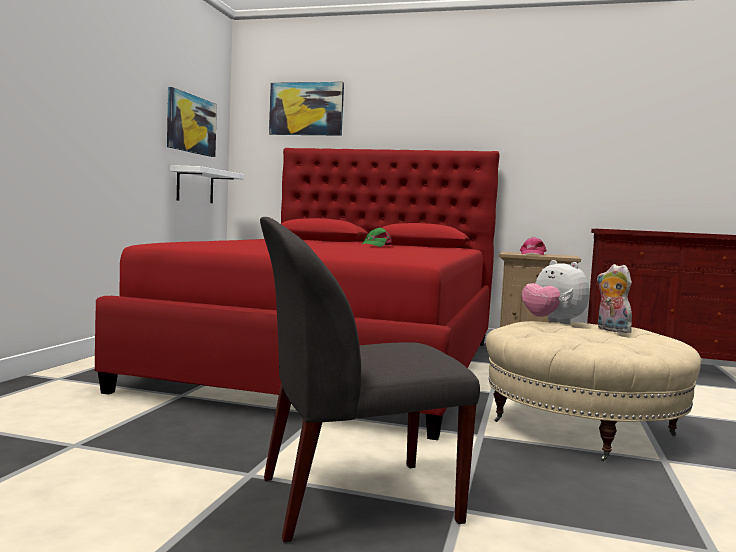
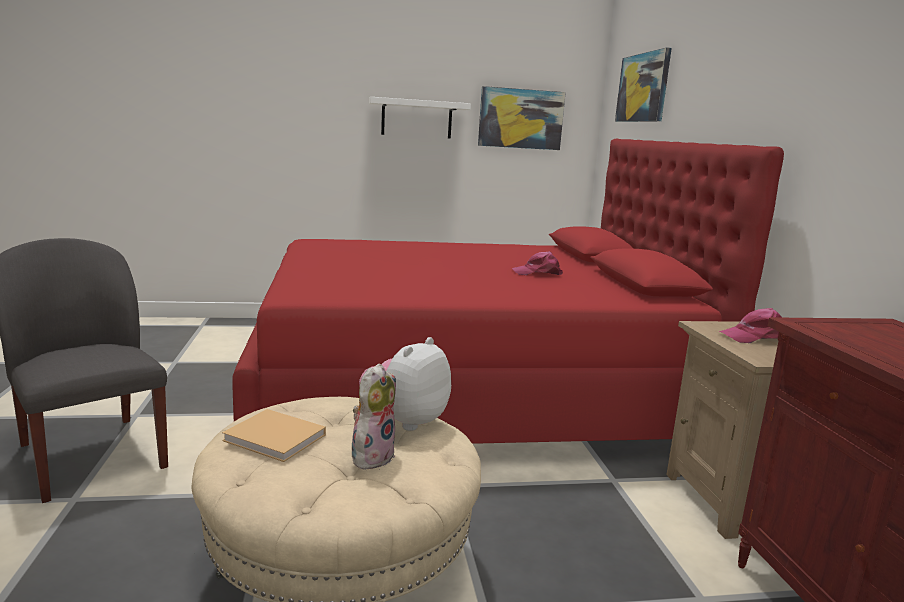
camera: 65 degrees right, 10 degrees up
white shelf [170,165,245,203] -> white shelf moved to [369,97,471,139]
green cap [362,227,392,247] -> pink cap [512,251,563,275]
none -> beige book [222,409,326,462]

